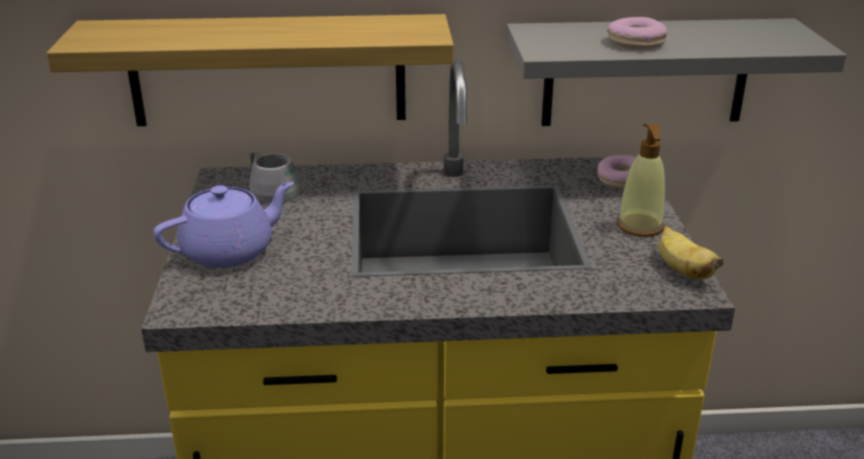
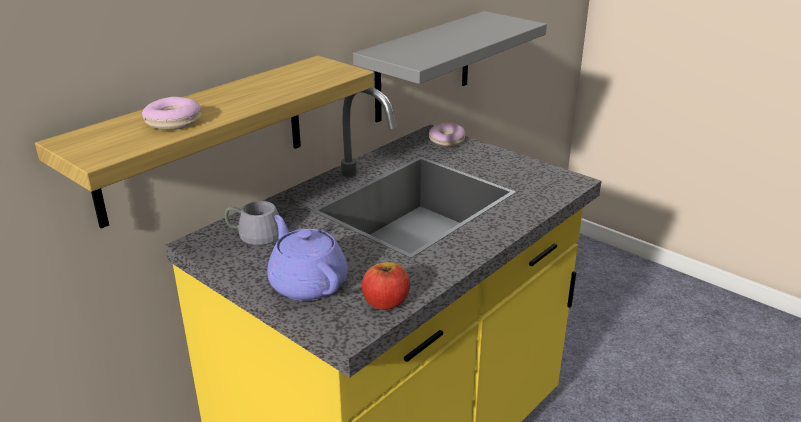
camera: 45 degrees left, 0 degrees up
purple teapot [153,182,294,268] -> purple teapot turned 45 degrees counterclockwise [267,215,348,301]
donut [607,17,668,49] -> donut moved to [142,97,201,130]
soap dispenser [617,124,665,237] -> none
banana [659,227,724,280] -> none
none -> apple [362,262,410,310]

